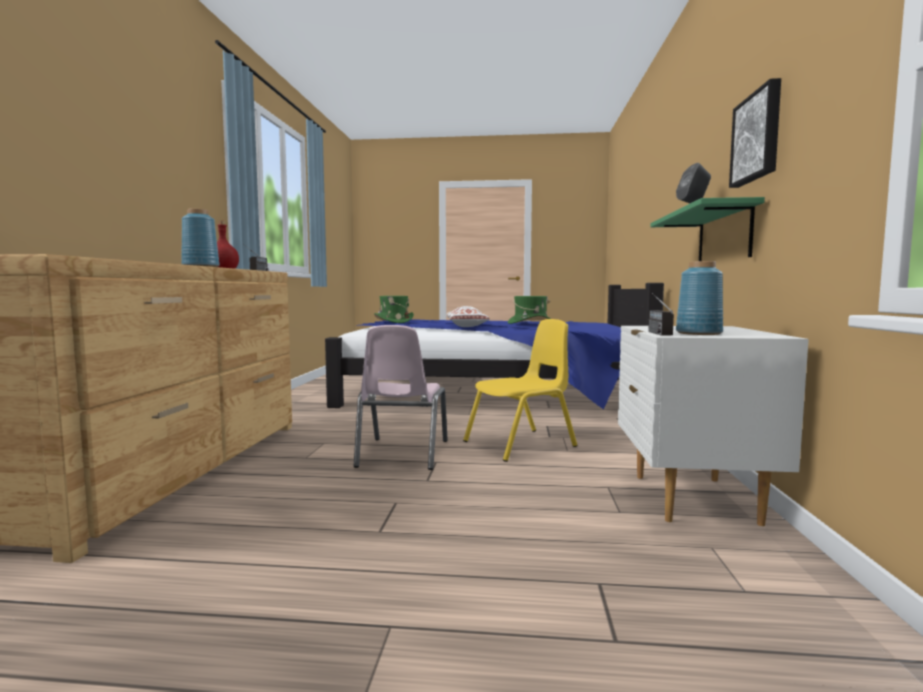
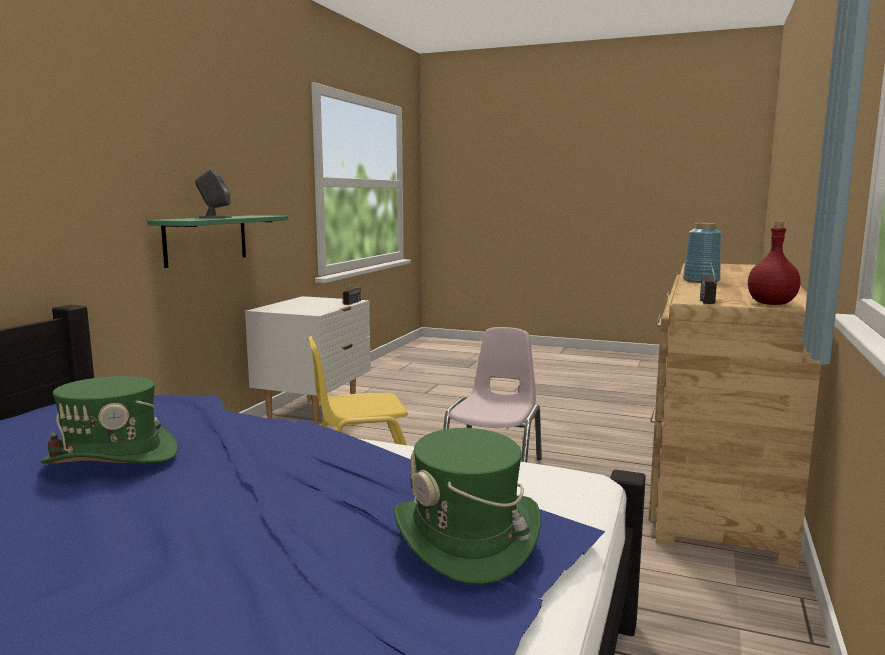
camera: 165 degrees left, 5 degrees up
white pillow [446,306,490,327] -> none
blue vase [676,261,723,335] -> none
picture [729,78,781,188] -> none

